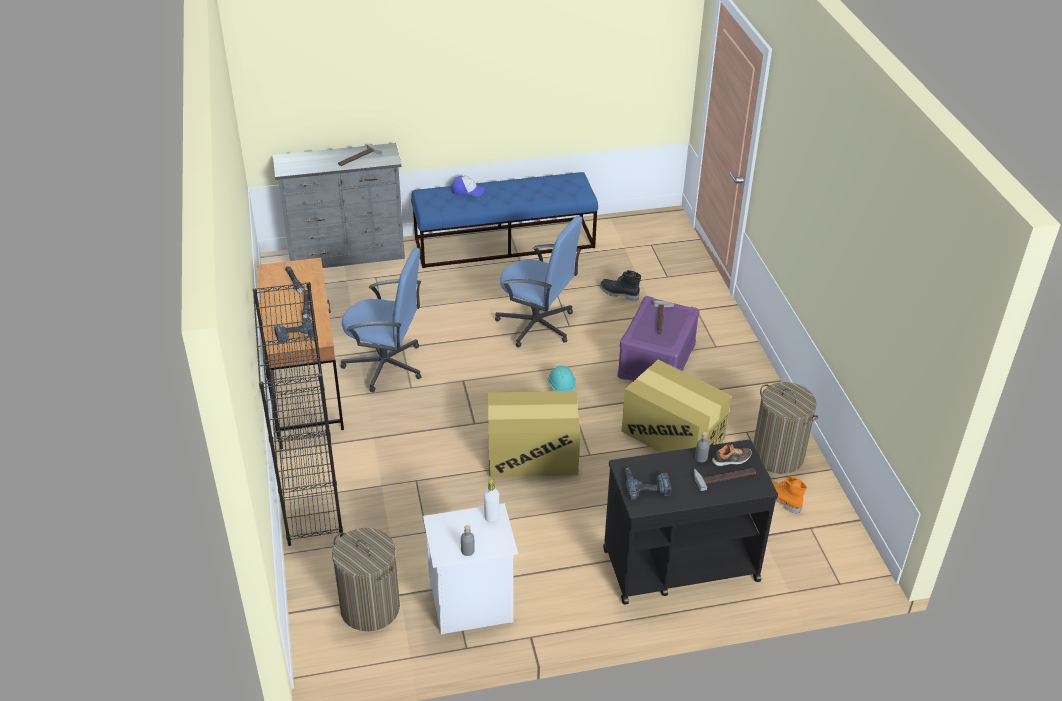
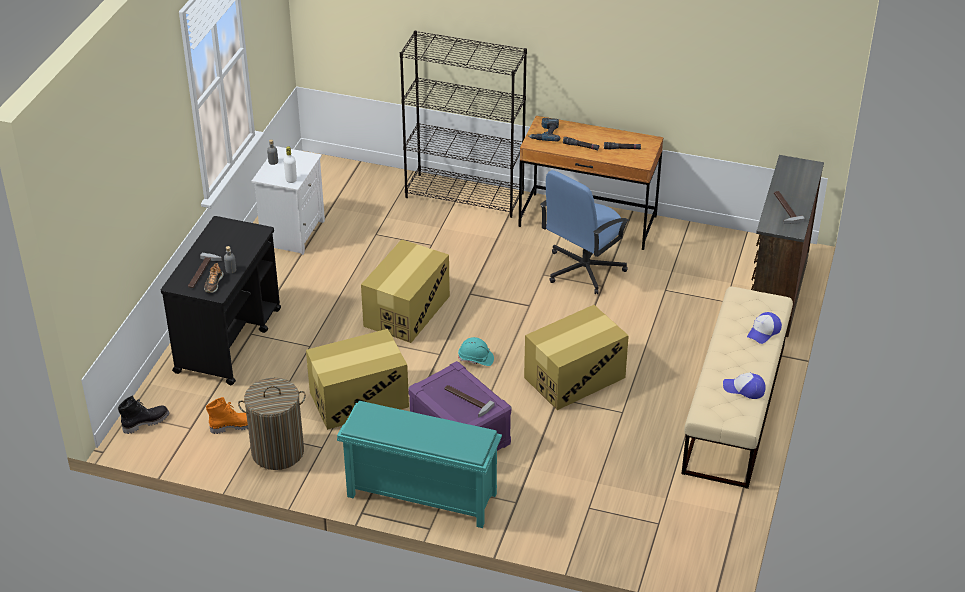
camera: 120 degrees right, 0 degrees up
grey dresser [273,143,405,268] -> brown dresser [751,155,824,337]
laundry basket [332,528,400,631] -> none
blue bench [411,172,598,268] -> beige bench [681,286,793,489]
blue office chair [495,216,582,348] -> cardboard box [524,305,629,410]
black boot [600,270,641,301] -> black boot moved to [118,396,169,434]
power drill [625,468,671,500] -> none
none -> turquoise shoe rack [337,401,502,528]
none -> cap [723,373,766,399]

